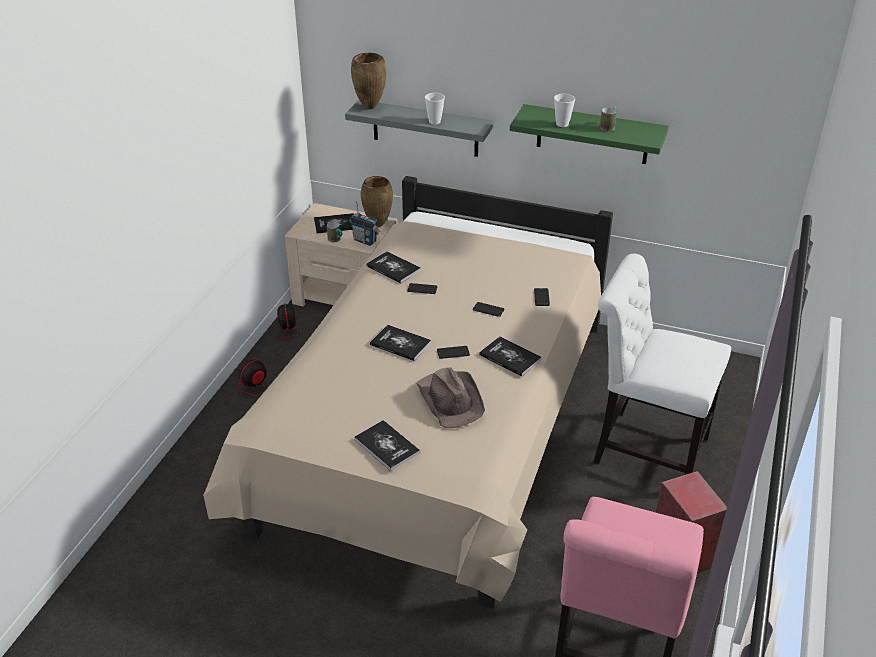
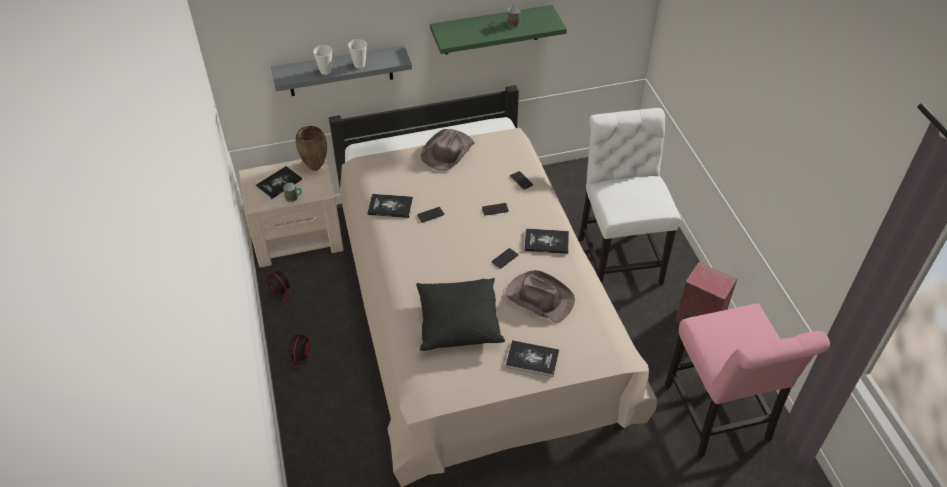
camera: 35 degrees left, 10 degrees up
radio [350,201,380,246] -> none
brown vase [351,53,386,109] -> none
book [370,325,431,361] -> none
cup [554,94,575,127] -> cup moved to [313,45,332,75]
white chair [594,254,731,475] -> white chair turned 90 degrees clockwise [579,108,681,285]
none -> black pillow [416,278,505,351]
none -> brown hat [421,129,475,170]

